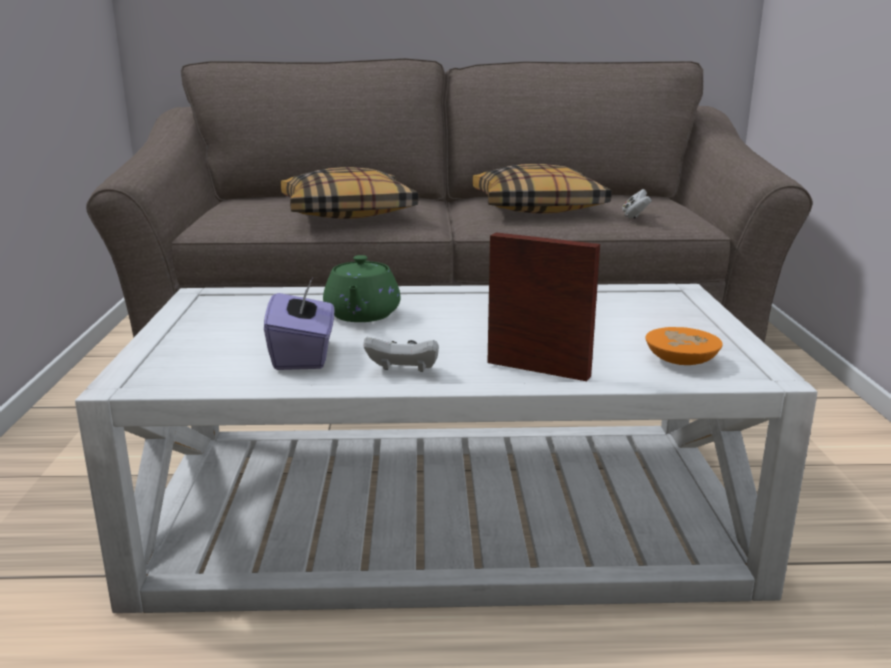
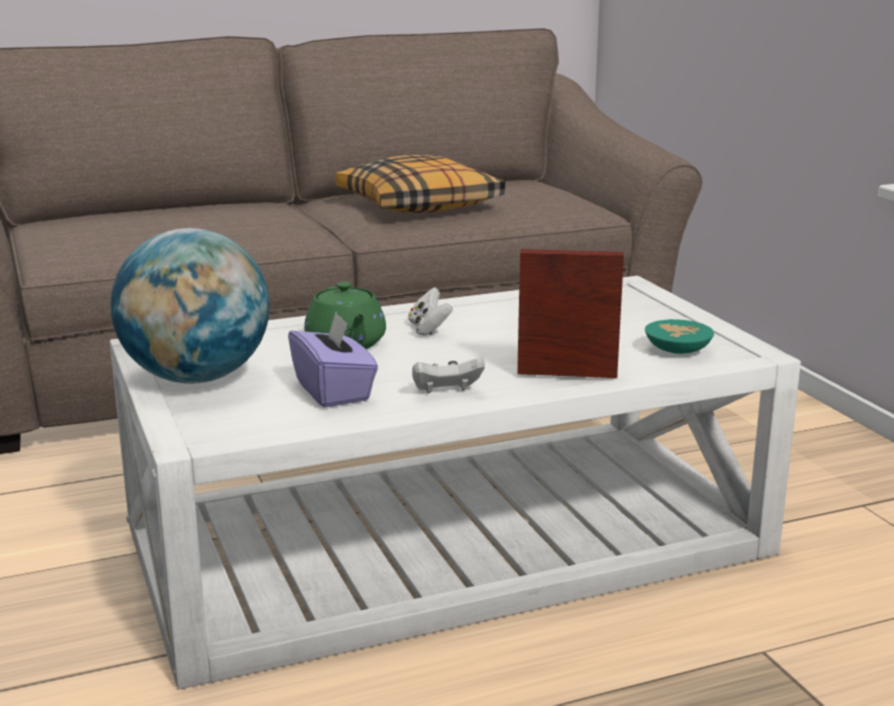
camera: 20 degrees left, 0 degrees up
pillow [281,167,419,219] -> none
white game controller [622,189,652,219] -> white game controller moved to [408,287,453,336]
orange bowl [645,327,723,365] -> turquoise bowl [645,319,714,354]
none -> globe [111,228,269,384]

